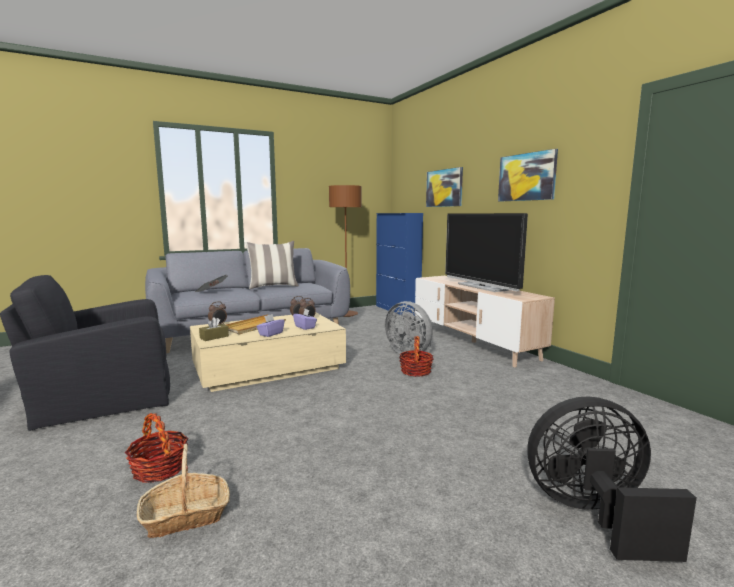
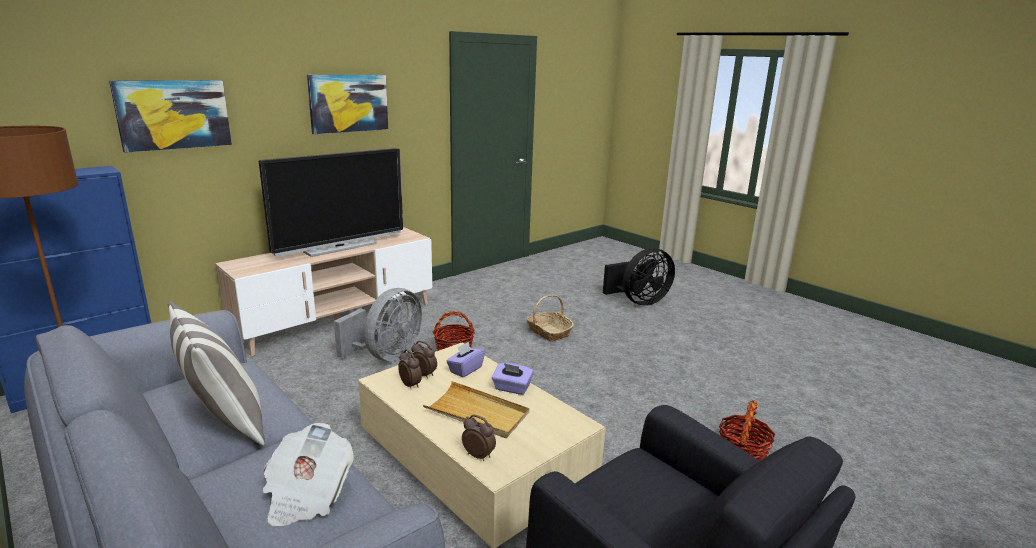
camera: 105 degrees left, 10 degrees up
basket [137,444,230,538] -> basket moved to [526,295,574,342]
brown tissue box [199,317,229,341] -> none
black fan [527,396,697,562] -> black fan turned 105 degrees counterclockwise [603,248,675,306]

